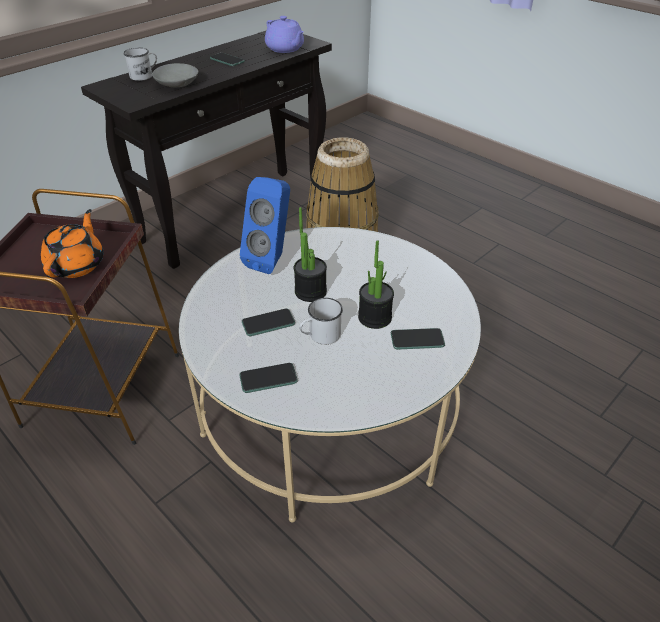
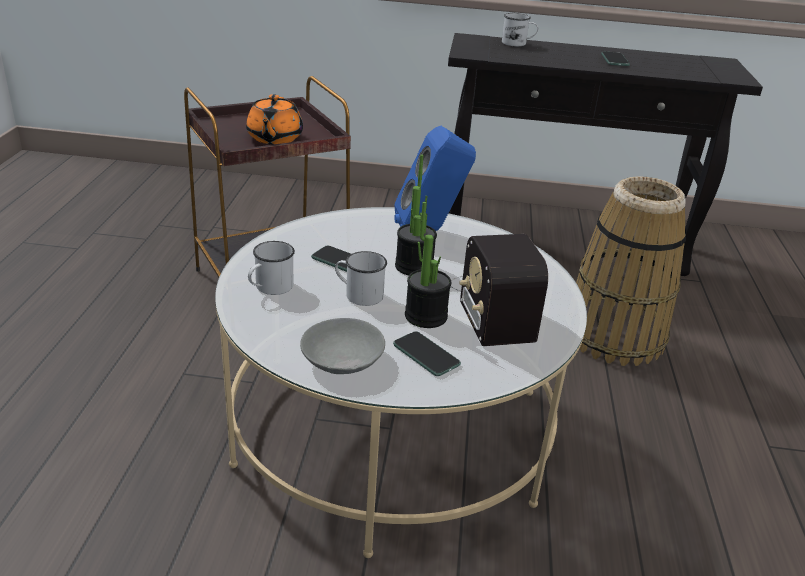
camera: 50 degrees right, 10 degrees down
orange teapot [41,209,104,278] -> orange teapot turned 120 degrees clockwise [246,94,303,145]
grey bowl [152,63,198,87] -> grey bowl moved to [300,318,385,374]
phone [239,363,298,393] -> white mug [248,241,295,295]
purple teapot [265,16,304,53] -> none
none -> radio [451,234,548,346]

